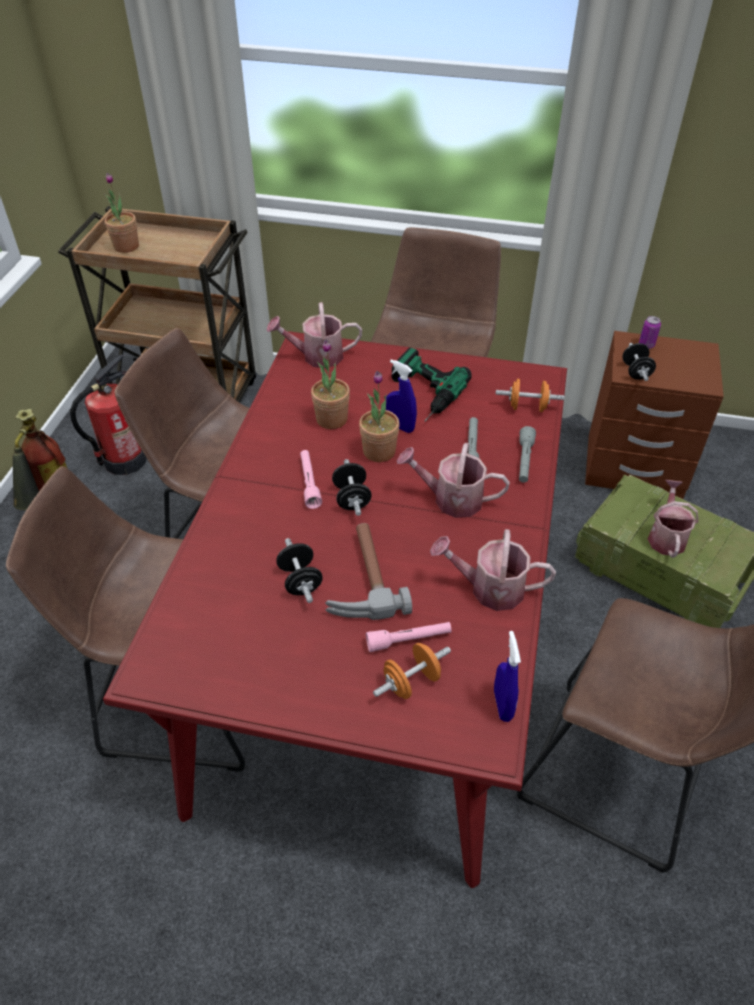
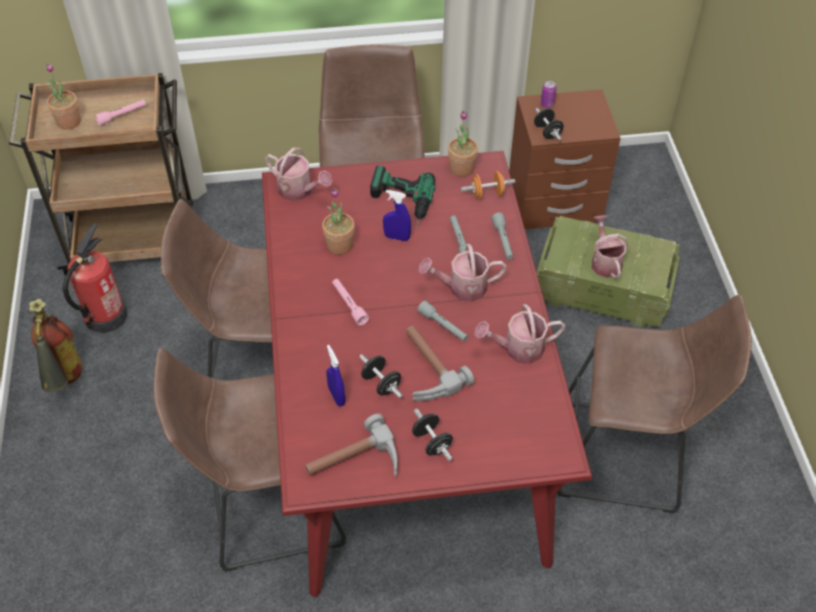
camera: 20 degrees left, 5 degrees up
watering can [266,302,362,368] -> watering can turned 120 degrees counterclockwise [265,148,333,201]
black dumbbell [332,459,371,516] -> black dumbbell moved to [412,409,453,461]
potted plant [359,371,400,462] -> potted plant moved to [448,111,478,177]
pink flashlight [366,622,452,652] -> pink flashlight moved to [95,100,146,126]
orange dumbbell [373,643,451,699] -> none
blue spray bottle [494,631,521,722] -> blue spray bottle moved to [326,345,346,406]
none -> hammer [305,414,397,476]
none -> grey flashlight [417,301,468,342]

